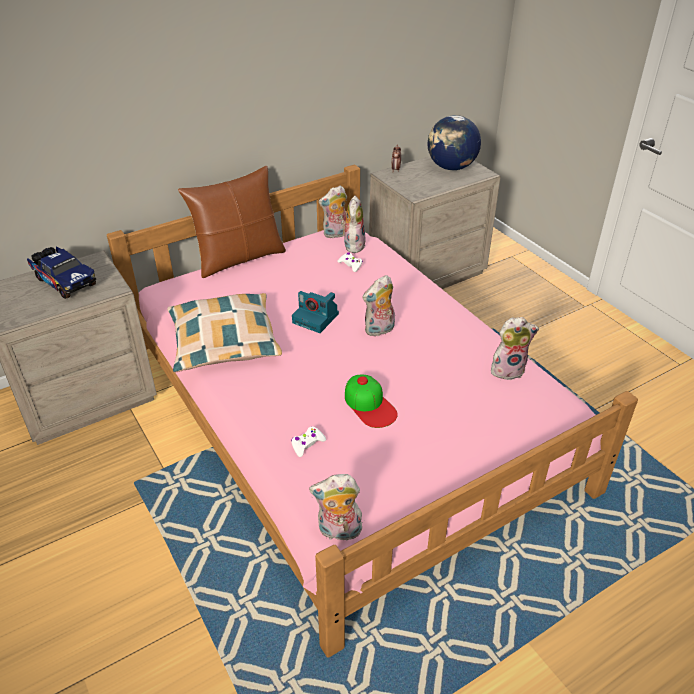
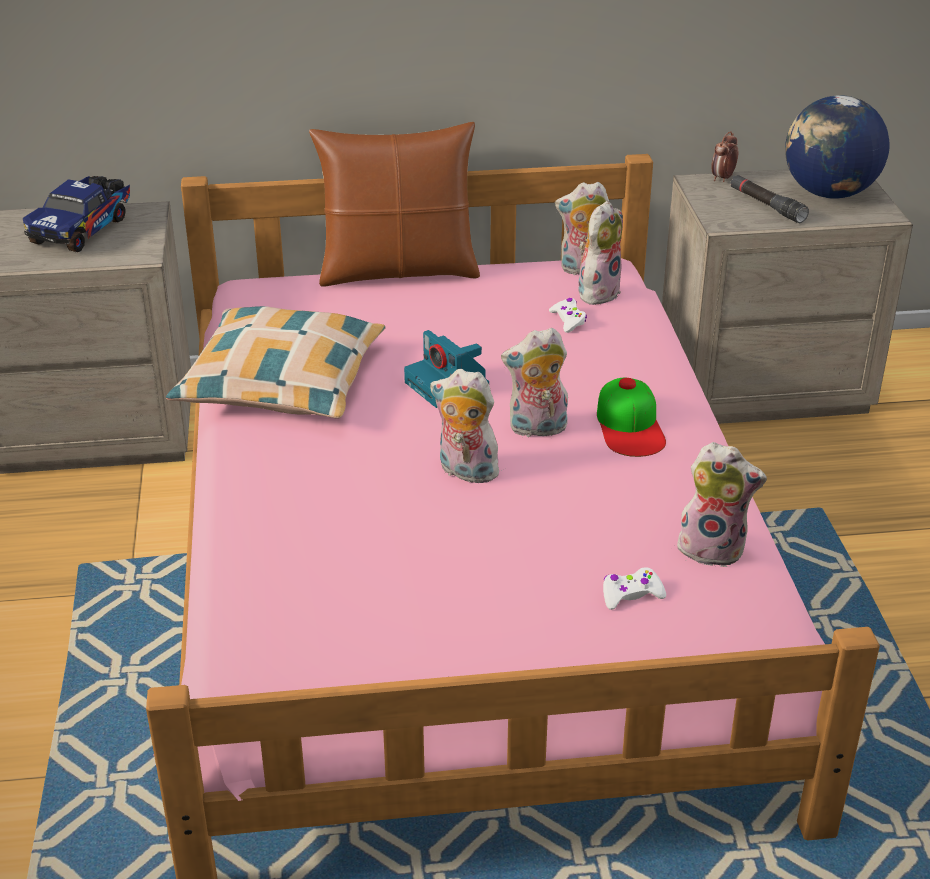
camera: 25 degrees right, 5 degrees down
toy truck [27,247,96,299] -> toy truck turned 45 degrees clockwise [23,176,130,252]
white game controller [291,427,326,457] -> white game controller moved to [603,568,666,610]
plush toy [309,474,364,544] -> plush toy moved to [430,369,504,483]
cap [345,375,398,428] -> cap moved to [597,377,666,457]
none -> black flashlight [730,175,809,223]

